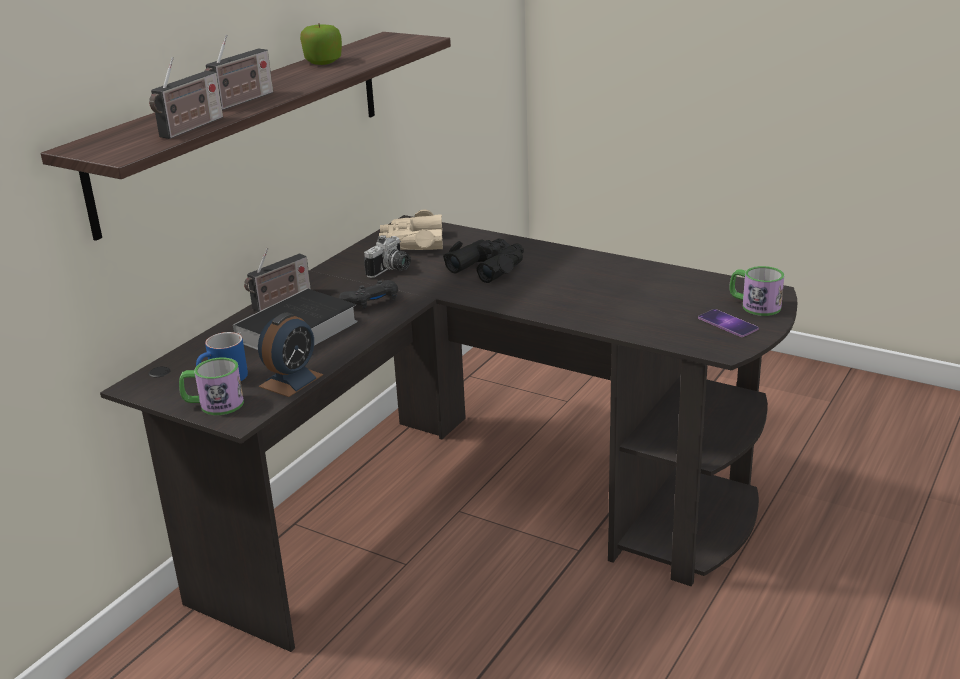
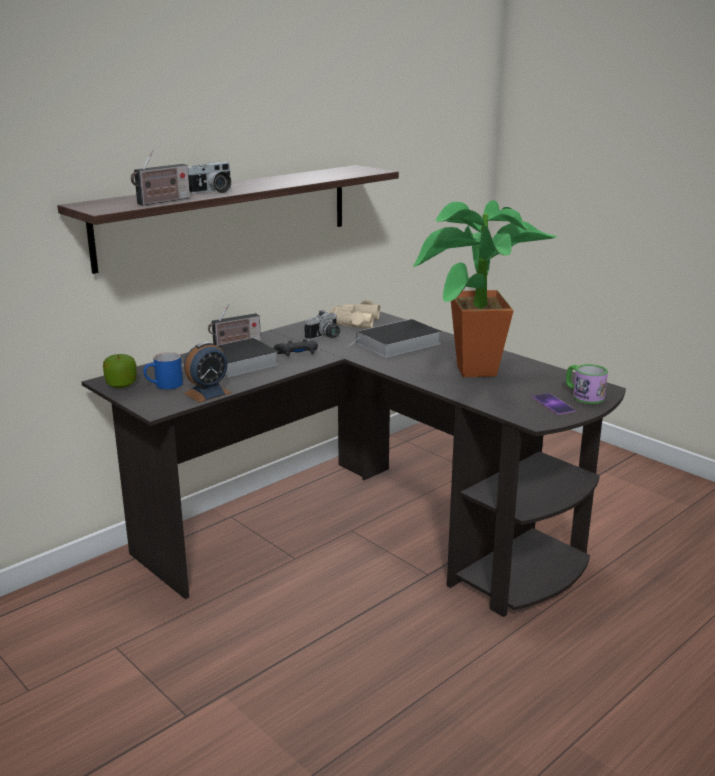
camera: 15 degrees right, 5 degrees down
mug [179,358,244,415] -> none
radio [205,35,273,110] -> camera [188,162,231,193]
apple [300,24,342,65] -> apple moved to [103,354,137,388]
black binoculars [443,238,524,283] -> book [347,319,442,358]
none -> potted plant [413,200,557,377]

